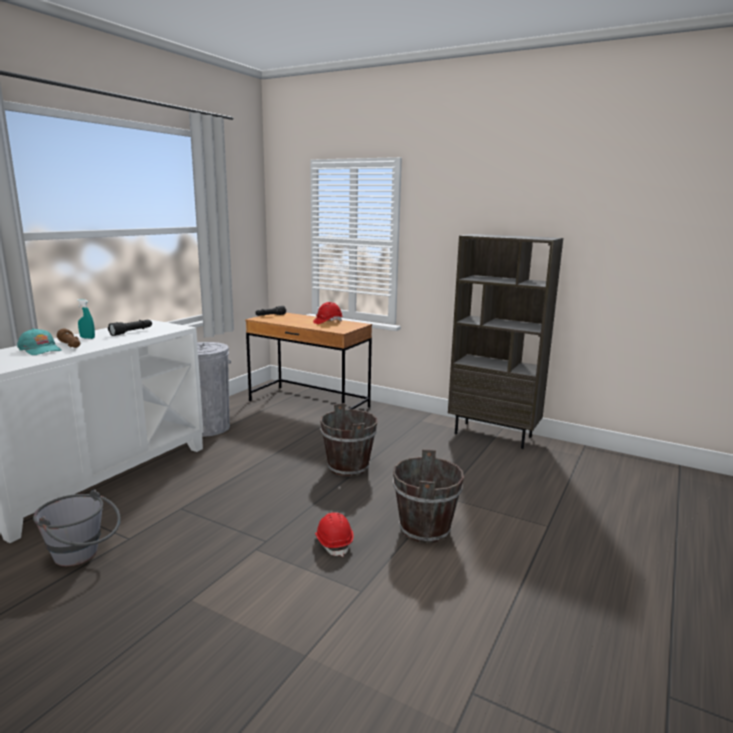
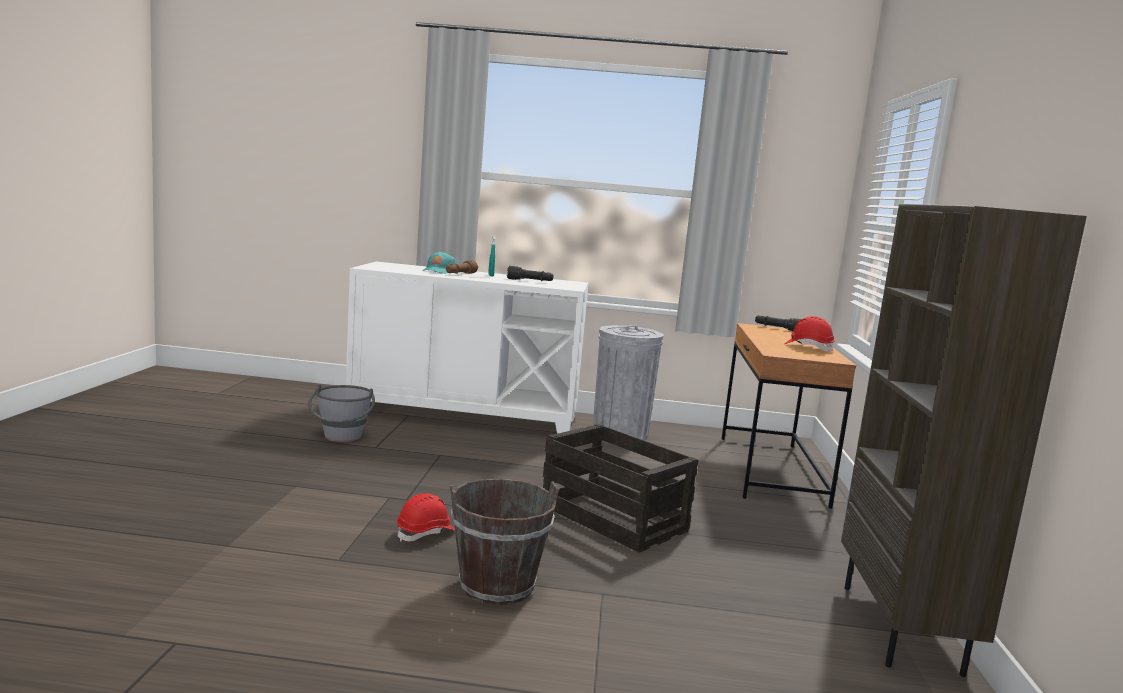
camera: 65 degrees right, 5 degrees down
brown bucket [320,403,377,477] -> crate [543,424,699,553]

